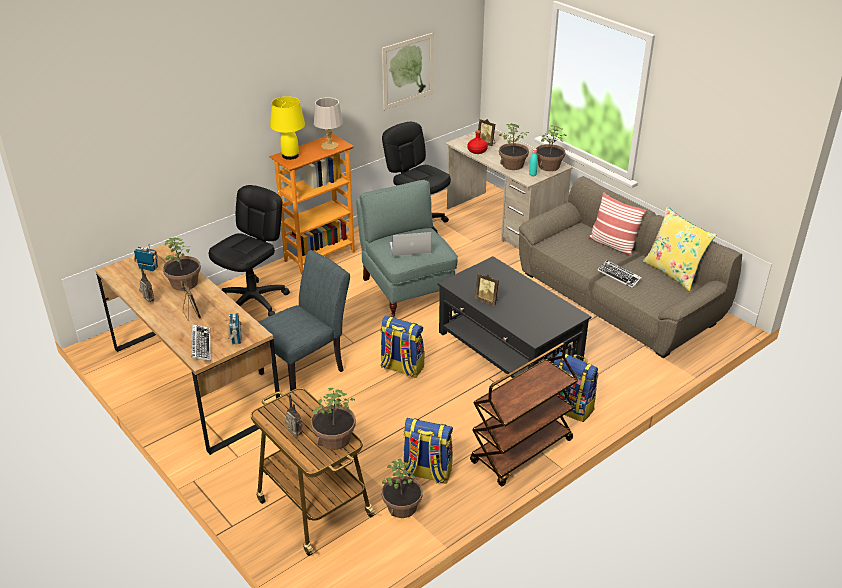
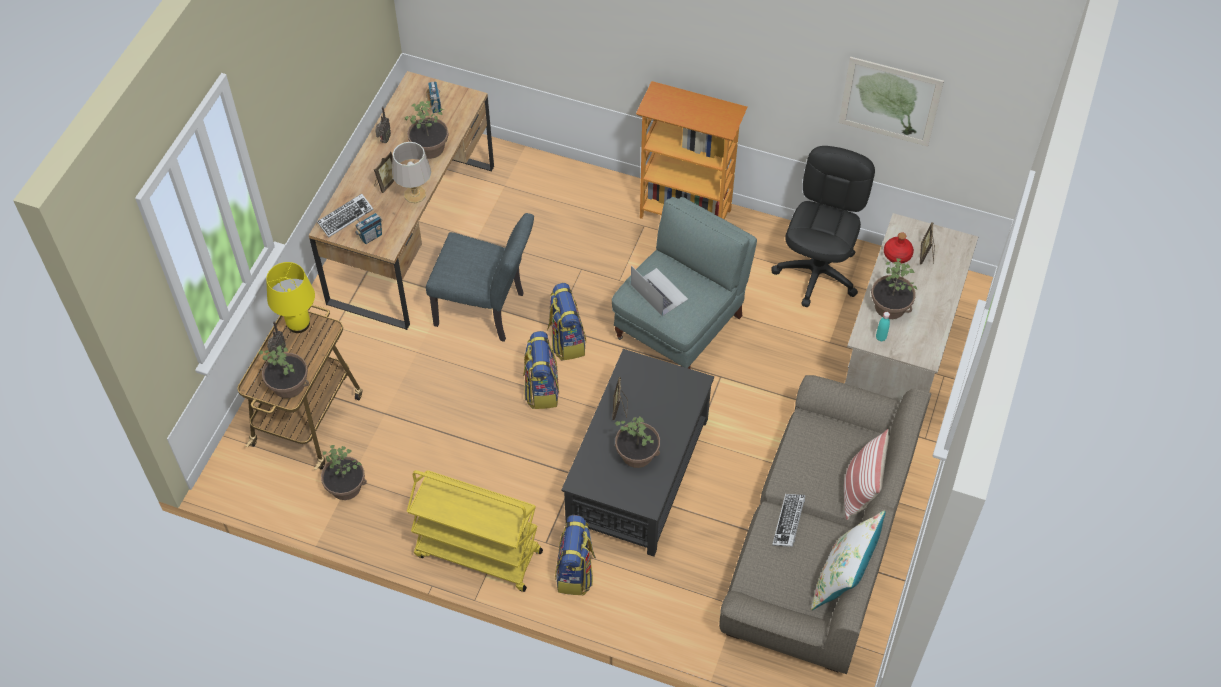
camera: 60 degrees right, 20 degrees up
black office chair [209,185,290,316] -> none
yellow table lamp [270,96,305,160] -> yellow table lamp moved to [266,262,315,333]
grey table lamp [314,97,343,150] -> grey table lamp moved to [392,142,431,203]
backpack [403,418,453,484] -> backpack moved to [547,283,586,361]
brown cart [470,343,578,486] -> yellow cart [407,470,543,592]
potted plant [536,125,567,171] -> potted plant moved to [615,417,660,468]
yellow pillow [643,207,716,291] -> white pillow [811,510,886,610]

